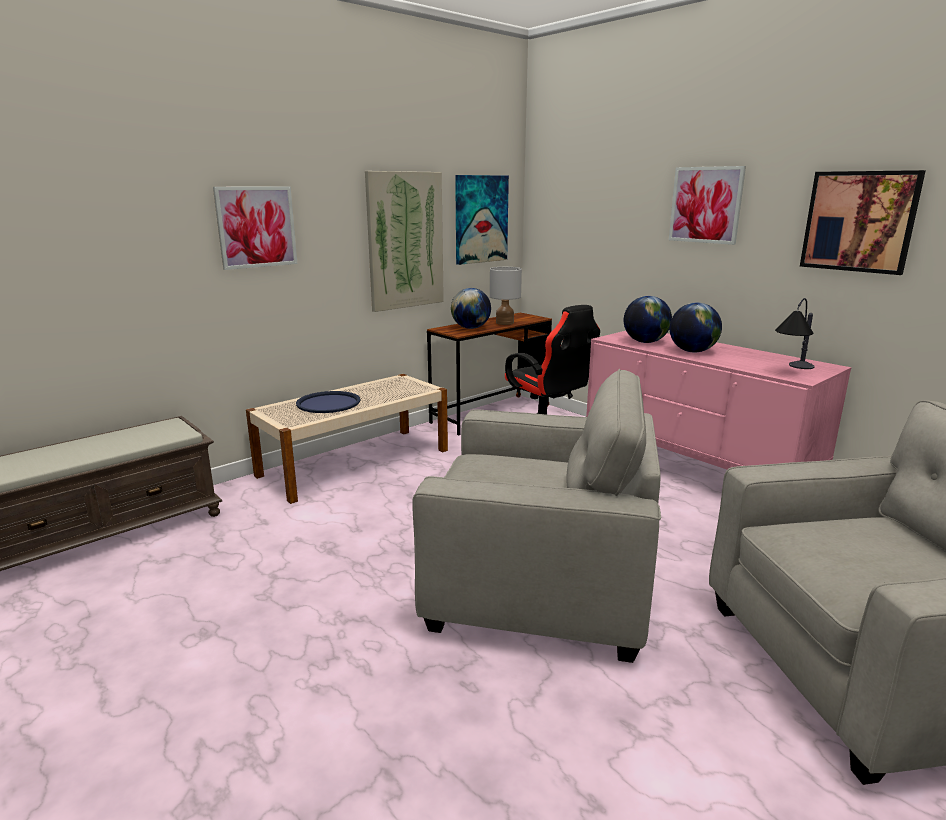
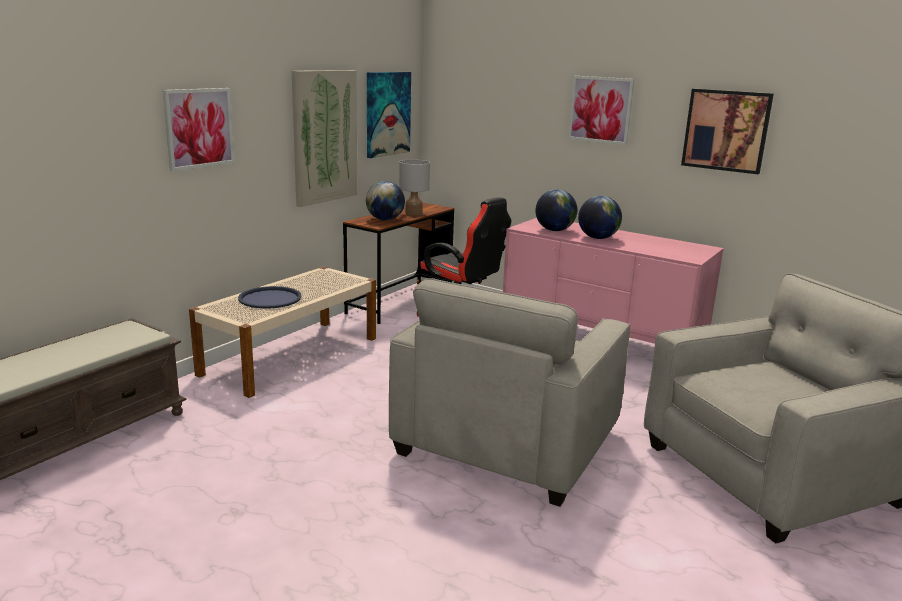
camera: 15 degrees left, 0 degrees up
grey armchair [412,369,661,663] -> grey armchair turned 120 degrees clockwise [389,278,630,507]
table lamp [775,298,815,369] -> none

